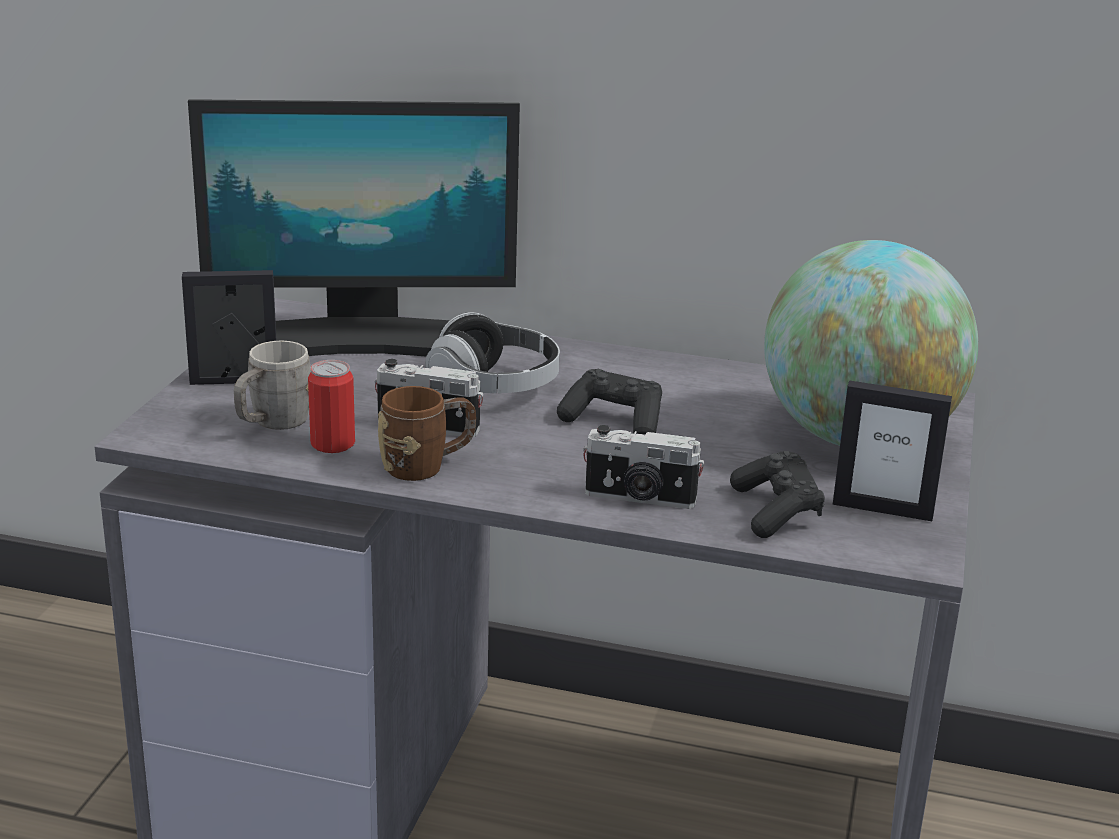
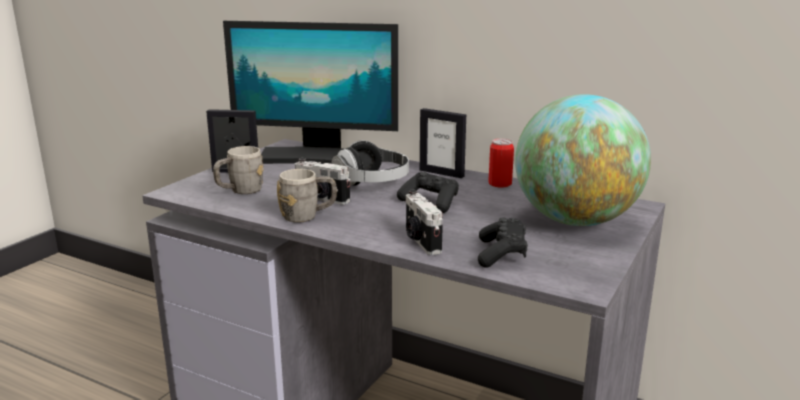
camera: 15 degrees right, 5 degrees down
can [308,360,355,453] -> can moved to [488,138,514,187]
brown mug [378,386,476,481] -> grey mug [277,169,337,223]
camera [583,425,704,509] -> camera turned 45 degrees clockwise [406,190,443,255]
picture frame [833,380,952,521] -> picture frame moved to [420,108,466,178]

